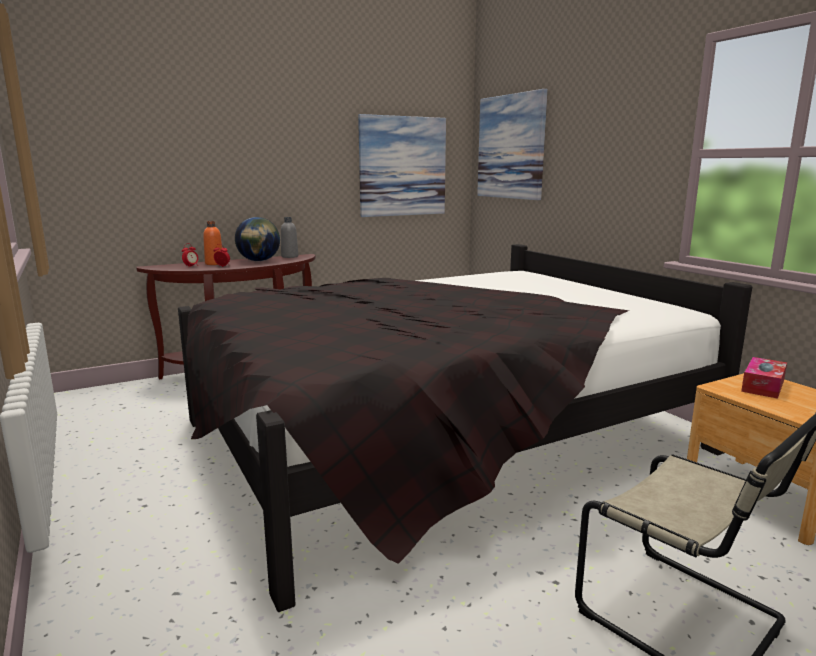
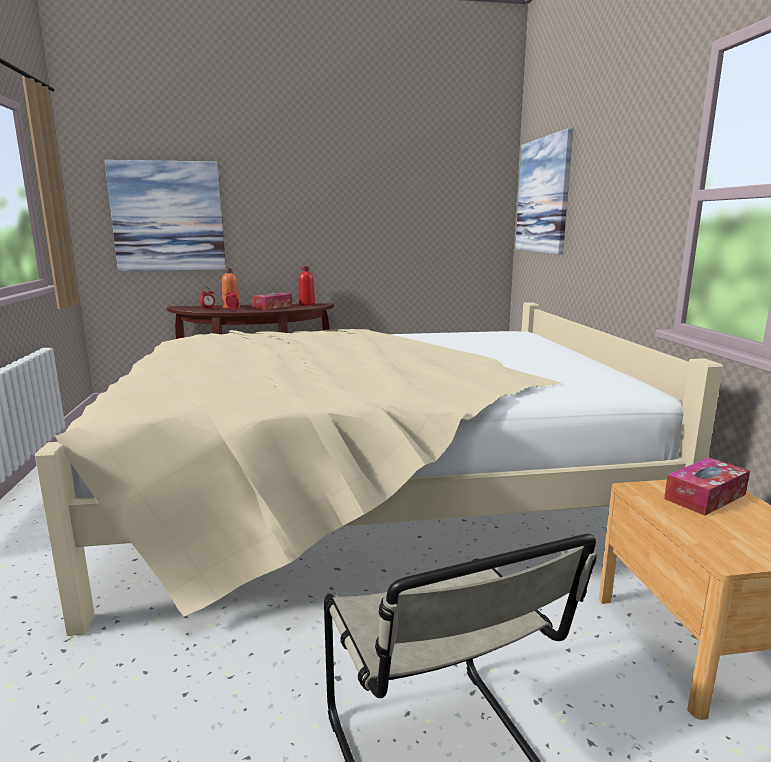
camera: 20 degrees right, 0 degrees up
black bed [178,244,752,612] -> beige bed [35,302,723,636]
globe [235,217,280,261] -> tissue box [252,293,292,310]
grey bottle [281,217,298,258] -> red bottle [299,266,315,306]
picture [358,114,446,217] -> picture moved to [104,160,226,271]

